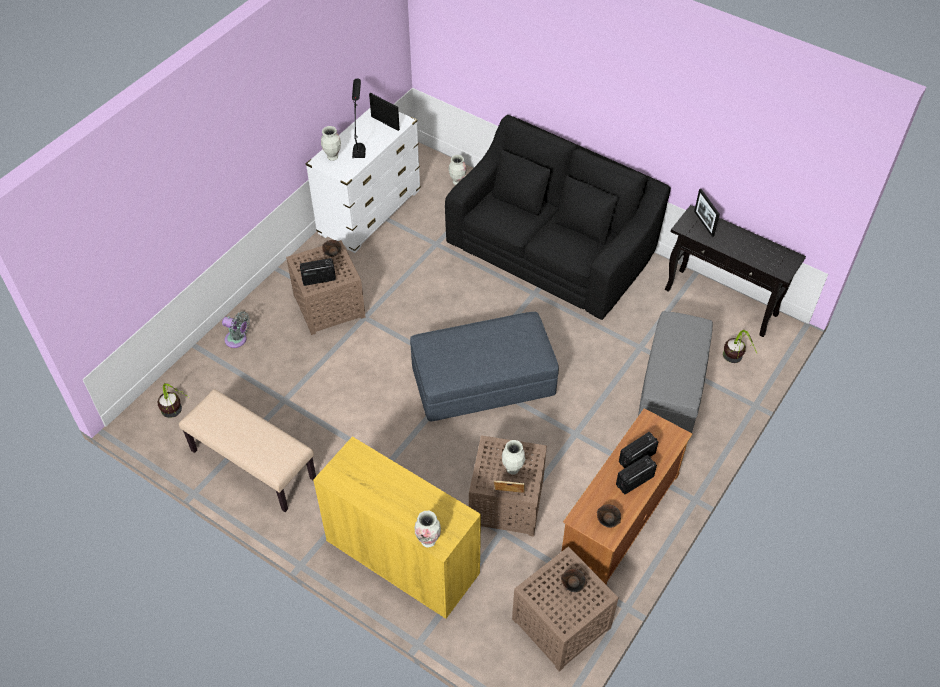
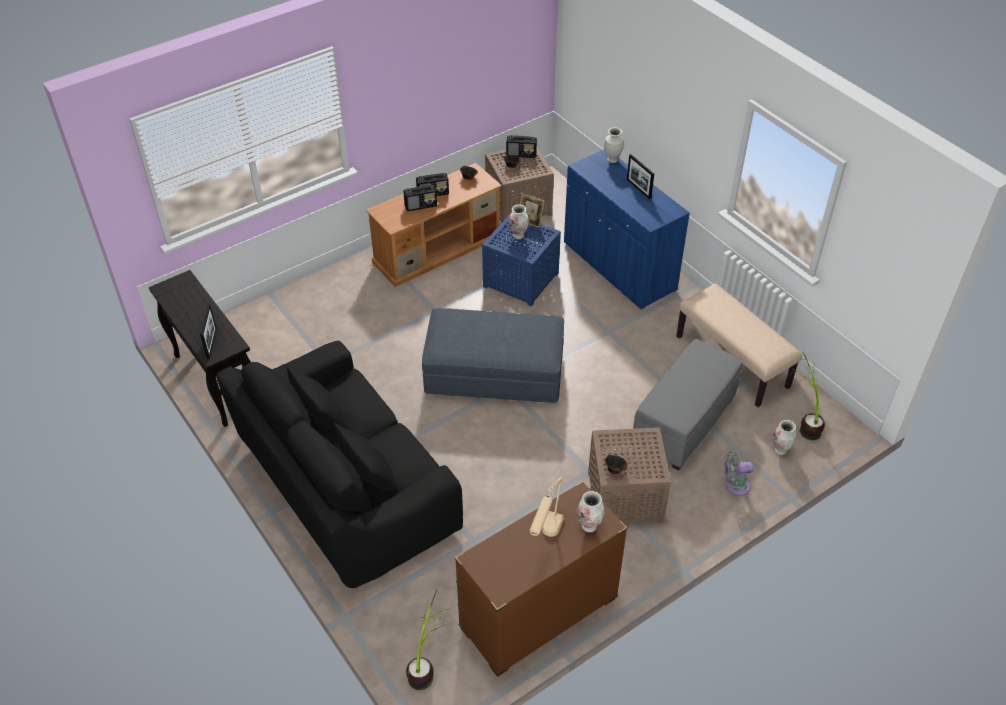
camera: 160 degrees left, 5 degrees down
grey fan [222,312,250,348] -> grey fan turned 45 degrees counterclockwise [724,451,754,496]
radio [300,258,336,286] -> radio moved to [506,135,537,158]
white dresser [306,108,421,253] -> brown dresser [455,481,628,677]
yellow cabinet [313,437,481,619] -> blue cabinet [564,149,690,309]
black table lamp [352,79,366,158] -> beige table lamp [530,475,564,537]
picture frame [369,93,400,131] -> picture frame moved to [627,154,654,199]
vase [449,155,466,185] -> vase moved to [773,420,796,455]
brown side table [469,435,547,537] -> blue side table [482,213,561,307]
grey ottoman [638,311,713,433] -> grey ottoman moved to [633,339,743,471]
potted plant [723,330,757,363] -> potted plant moved to [406,589,450,690]

